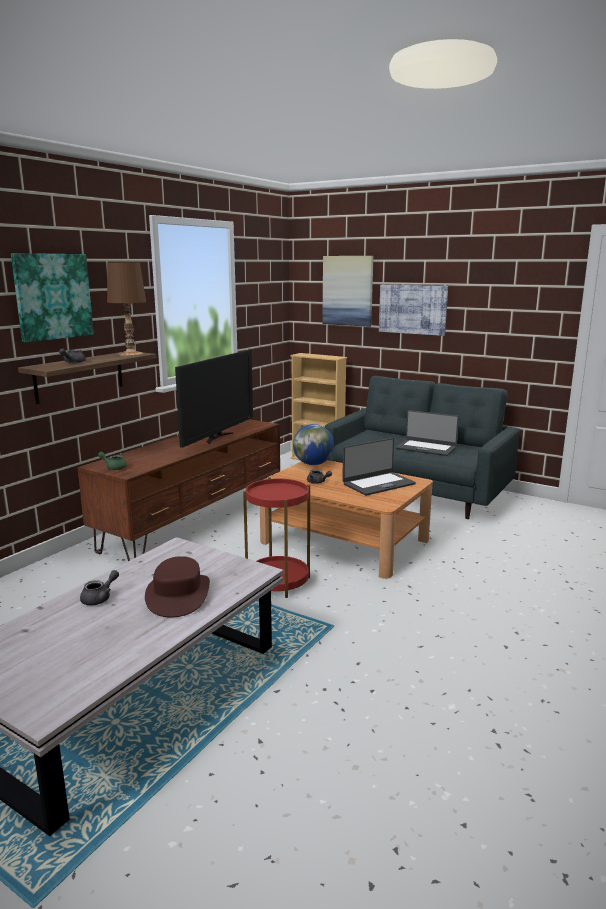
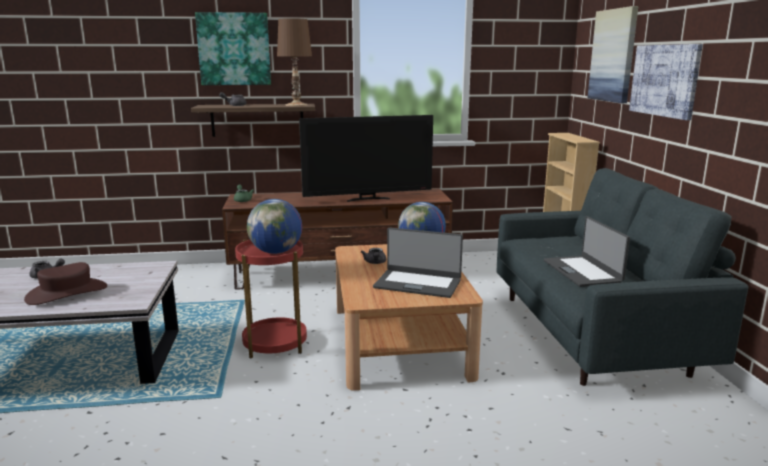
camera: 50 degrees right, 0 degrees up
none -> globe [247,199,302,254]

